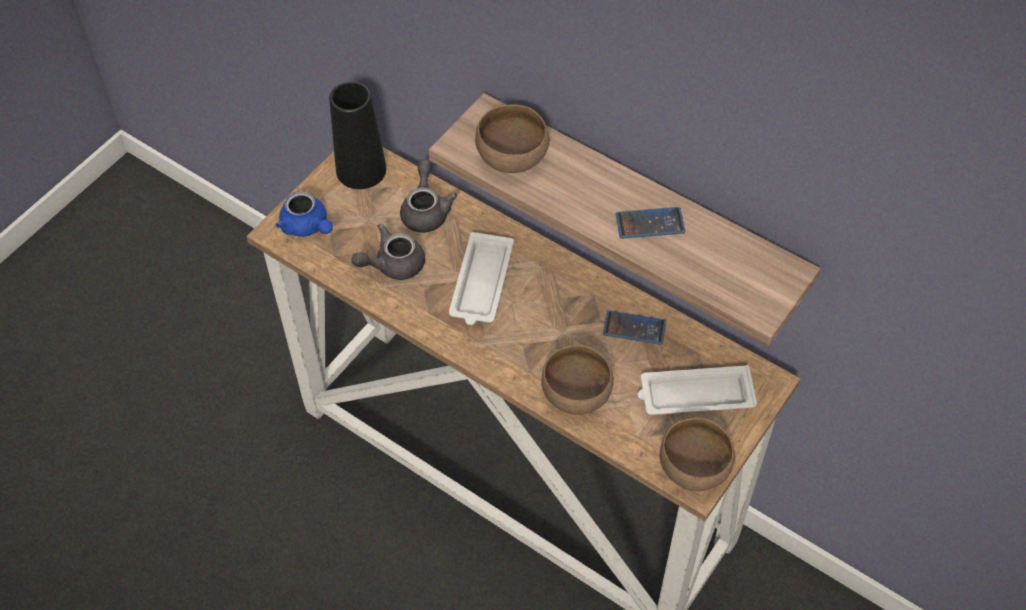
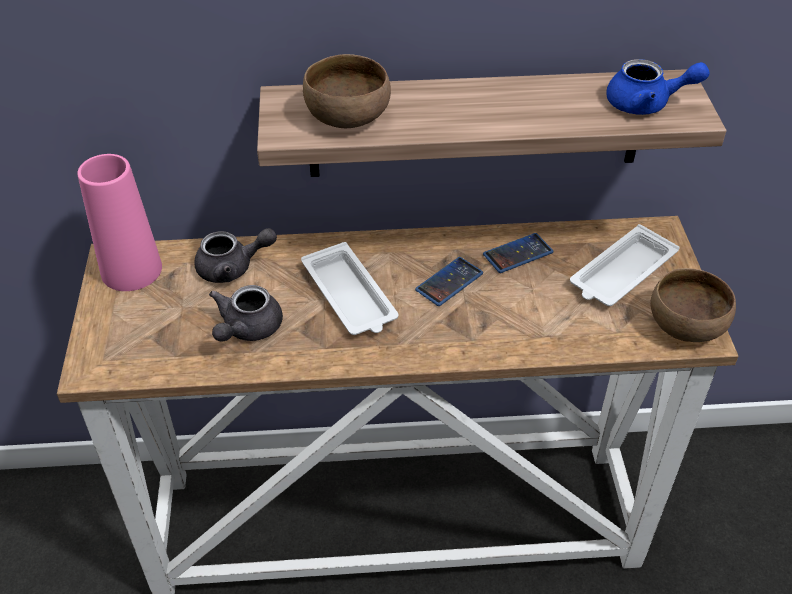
camera: 40 degrees left, 10 degrees down
blue teapot [276,191,333,237] -> blue teapot moved to [606,59,710,115]
black vase [329,82,386,189] -> pink vase [77,154,162,291]
grey teapot [400,159,457,233] -> grey teapot turned 120 degrees clockwise [194,228,277,283]
brown bowl [541,345,614,415] -> none
phone [616,207,685,239] -> phone moved to [415,257,483,306]

